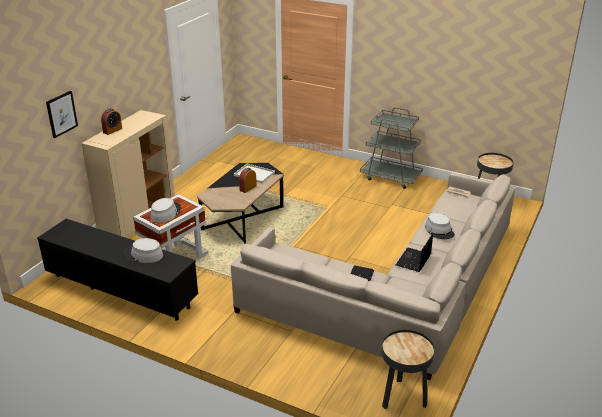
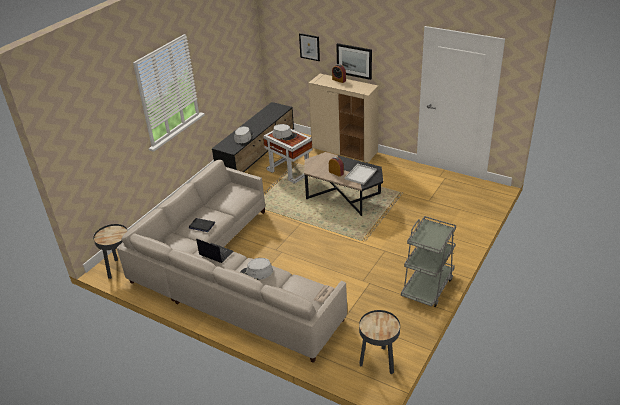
camera: 95 degrees right, 5 degrees up
none -> picture [336,43,372,80]

